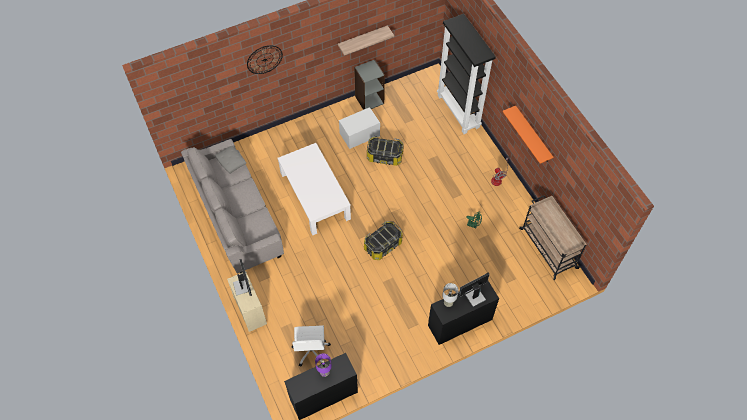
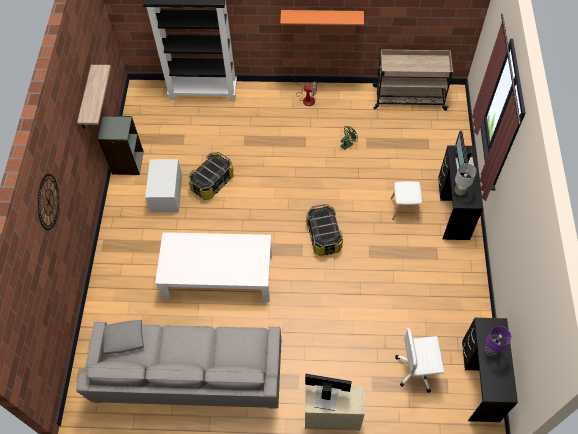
camera: 60 degrees left, 0 degrees up
white office chair [292,325,331,366] -> white office chair turned 150 degrees clockwise [395,328,445,393]
none -> white stool [391,181,422,220]

